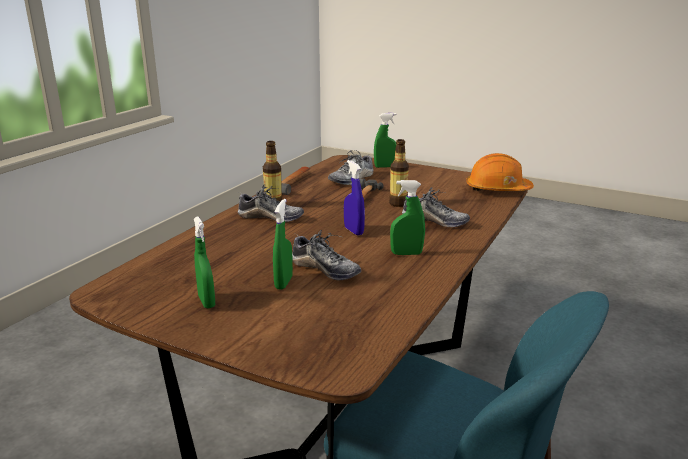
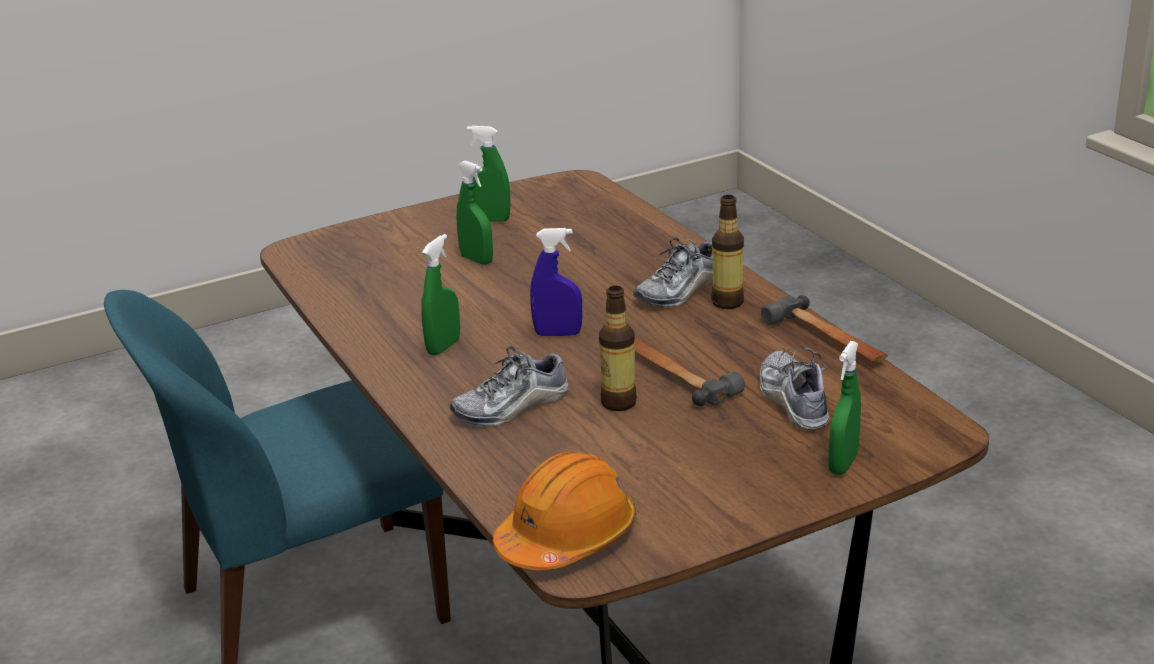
camera: 125 degrees right, 5 degrees up
shoe [292,230,361,280] -> none

